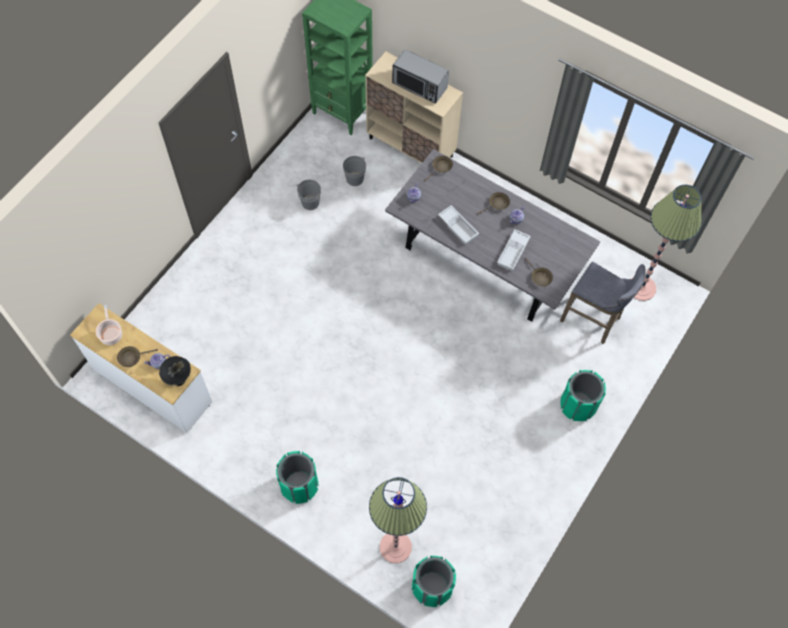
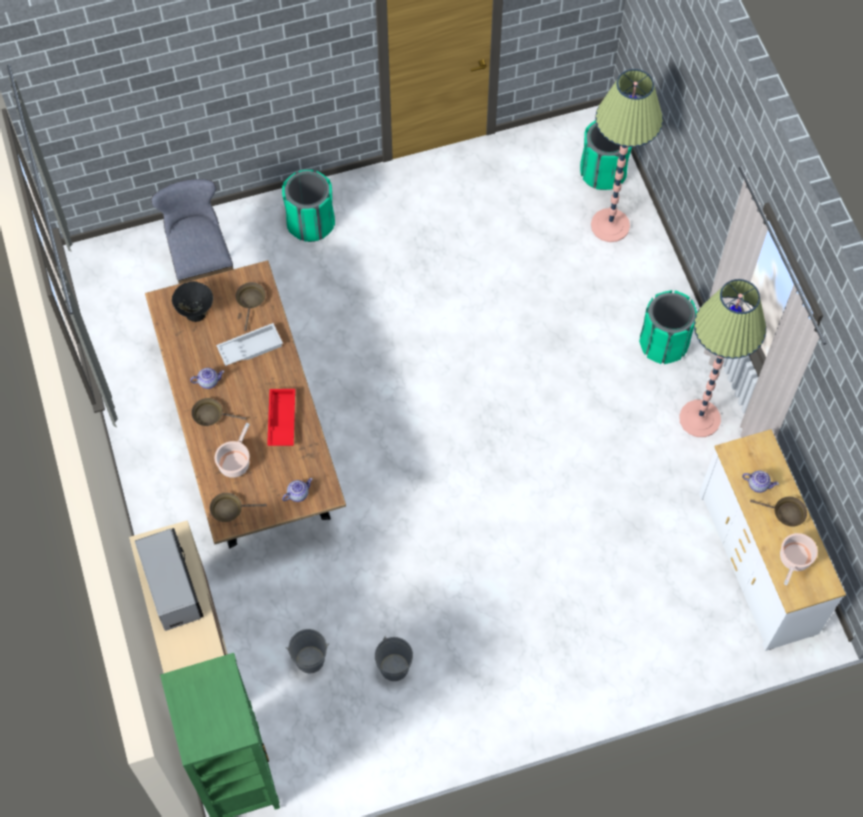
camera: 140 degrees left, 0 degrees up
black bowl [159,356,191,386] -> black bowl moved to [172,281,213,322]
grey dining table [385,149,600,322] -> brown dining table [145,260,346,549]
white tray [438,205,479,245] -> red tray [267,389,295,446]
floor lamp [631,185,701,301] -> floor lamp moved to [679,279,766,437]
none -> cooking pot [215,423,250,478]

